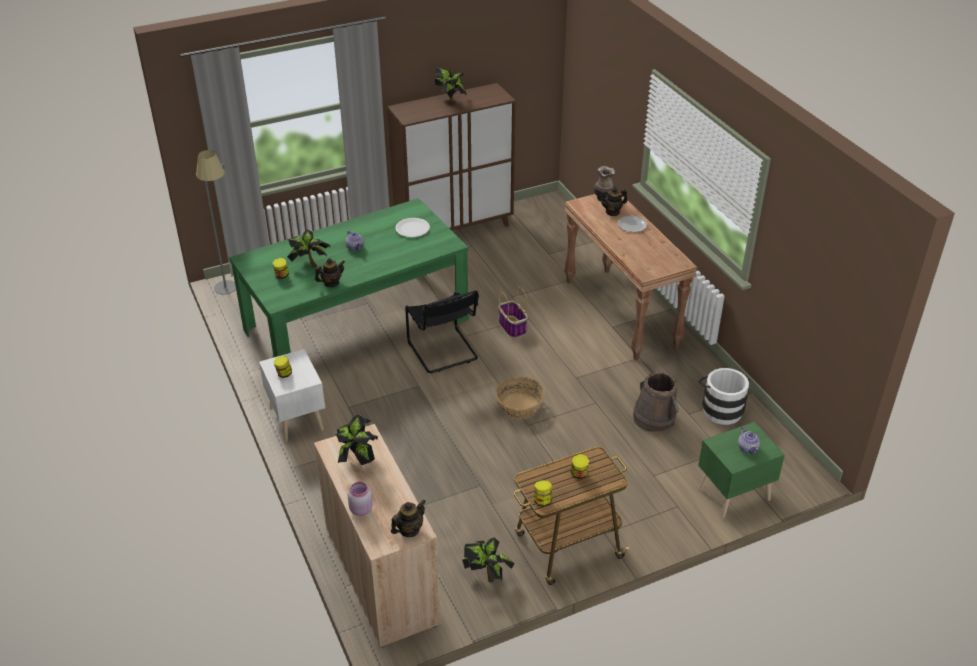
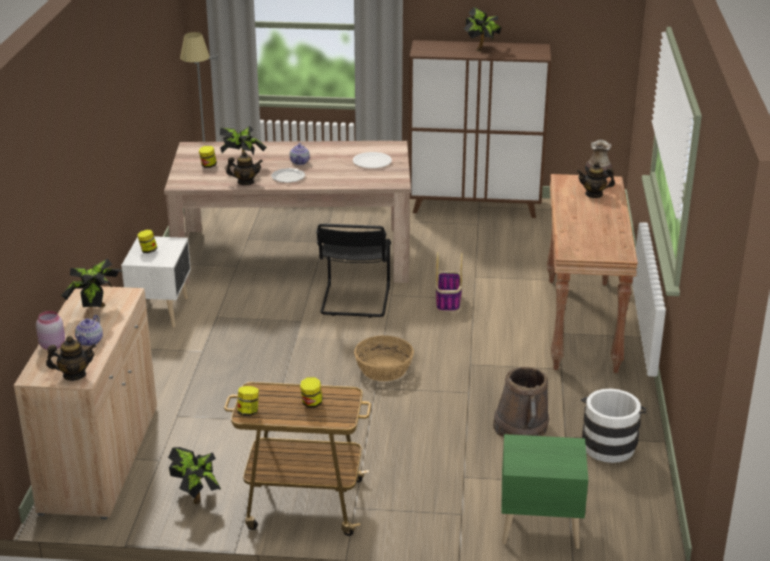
camera: 30 degrees right, 10 degrees down
green dining table [229,198,468,357] -> beige dining table [164,141,411,284]
plate [618,216,648,232] -> plate moved to [271,168,305,183]
teapot [738,427,760,454] -> teapot moved to [75,315,103,346]

